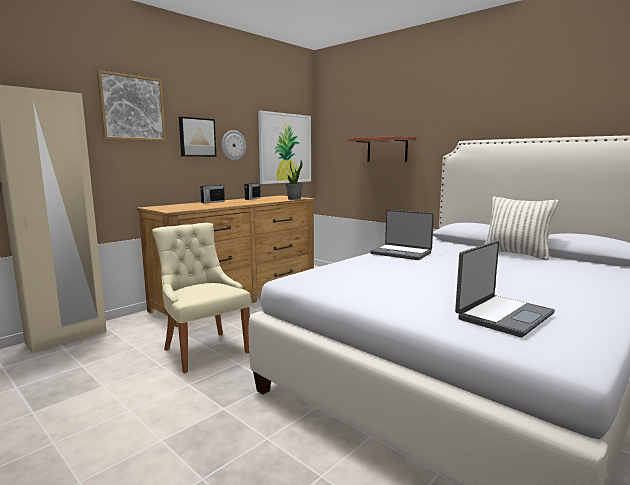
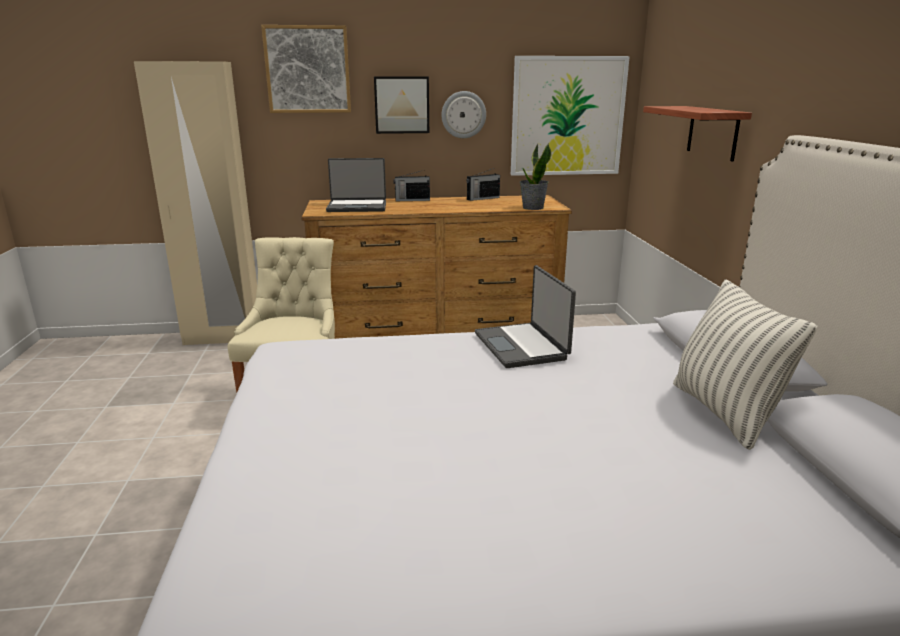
camera: 40 degrees right, 10 degrees up
laptop [455,241,555,337] -> laptop moved to [326,158,386,212]

